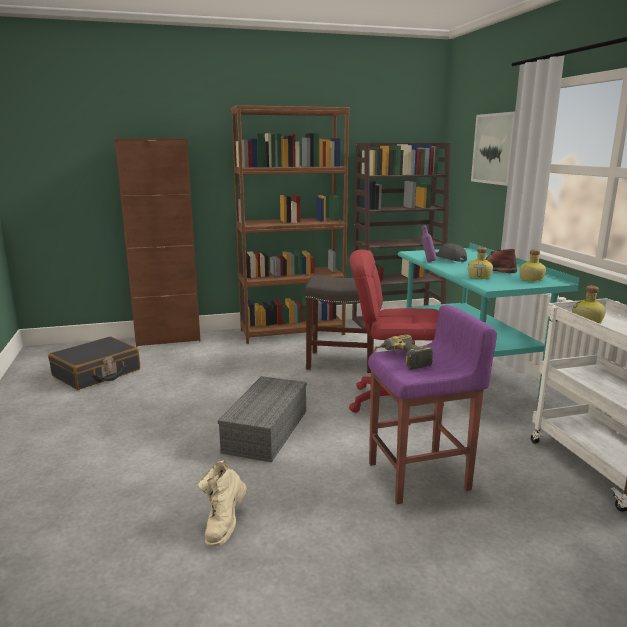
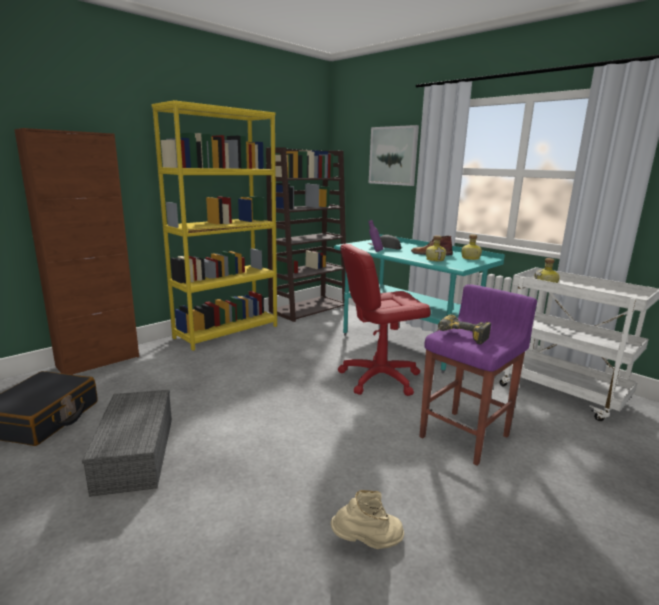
camera: 30 degrees left, 0 degrees up
beige boot [198,461,246,547] -> beige boot turned 90 degrees counterclockwise [330,490,404,549]
grey storage box [218,376,307,462] -> grey storage box moved to [82,390,172,497]
brown bookcase [231,105,350,344] -> yellow bookcase [151,100,277,351]
grey stool [305,275,374,373] -> none

